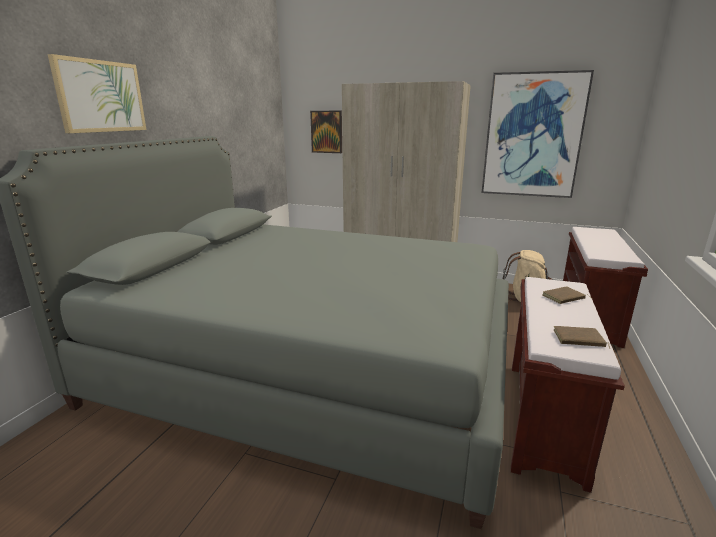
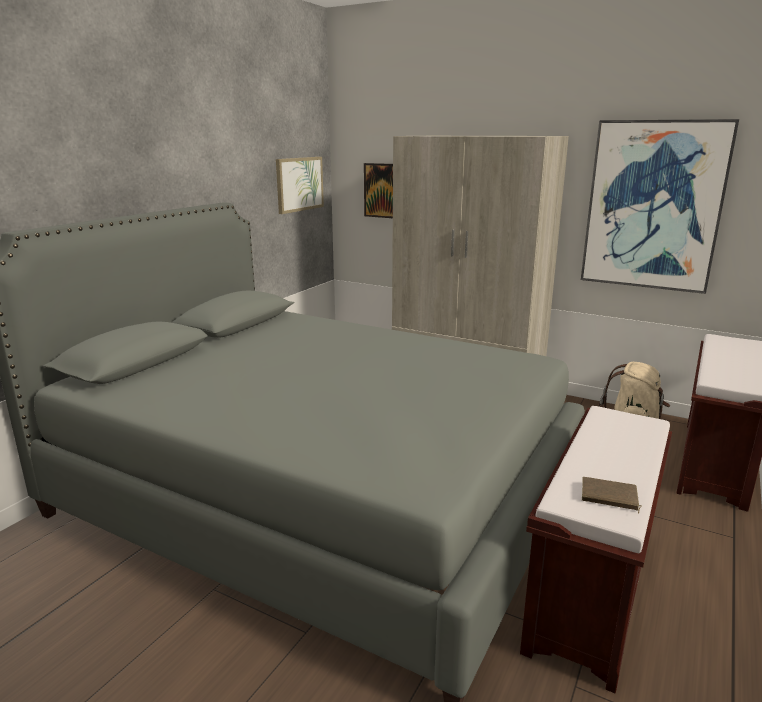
camera: 10 degrees right, 0 degrees up
picture [48,54,146,133] -> picture moved to [276,157,324,214]
brown book [542,286,592,304] -> none

